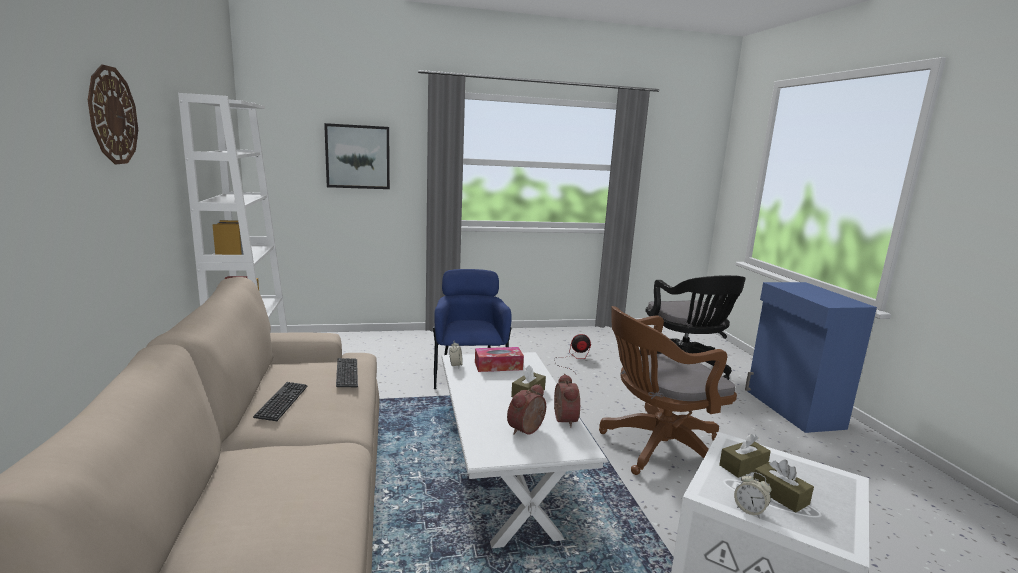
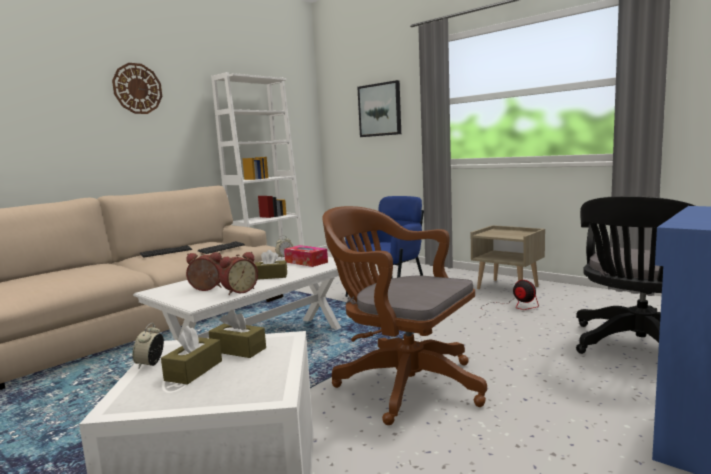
camera: 55 degrees right, 5 degrees down
none -> beige nightstand [471,225,545,289]

